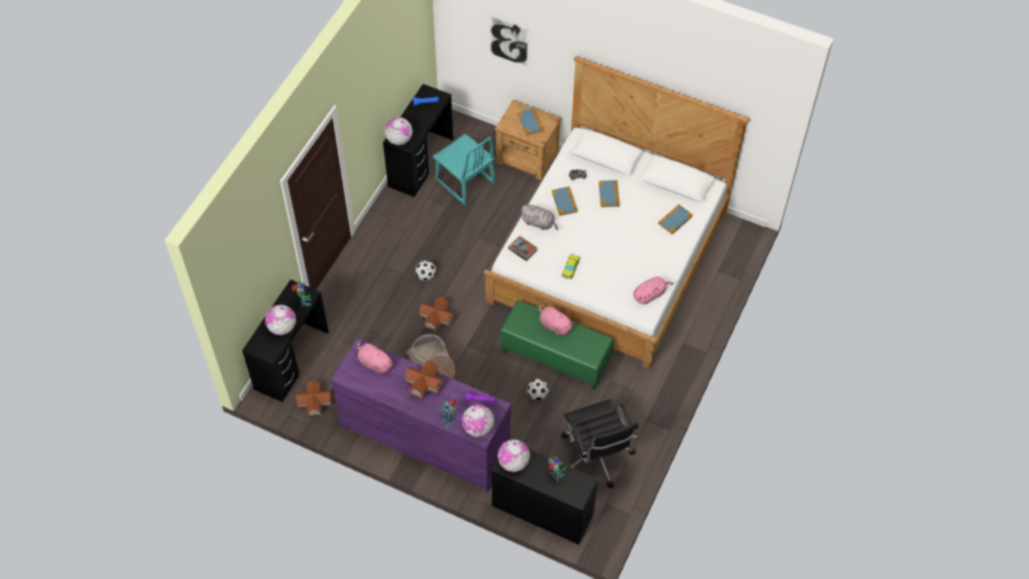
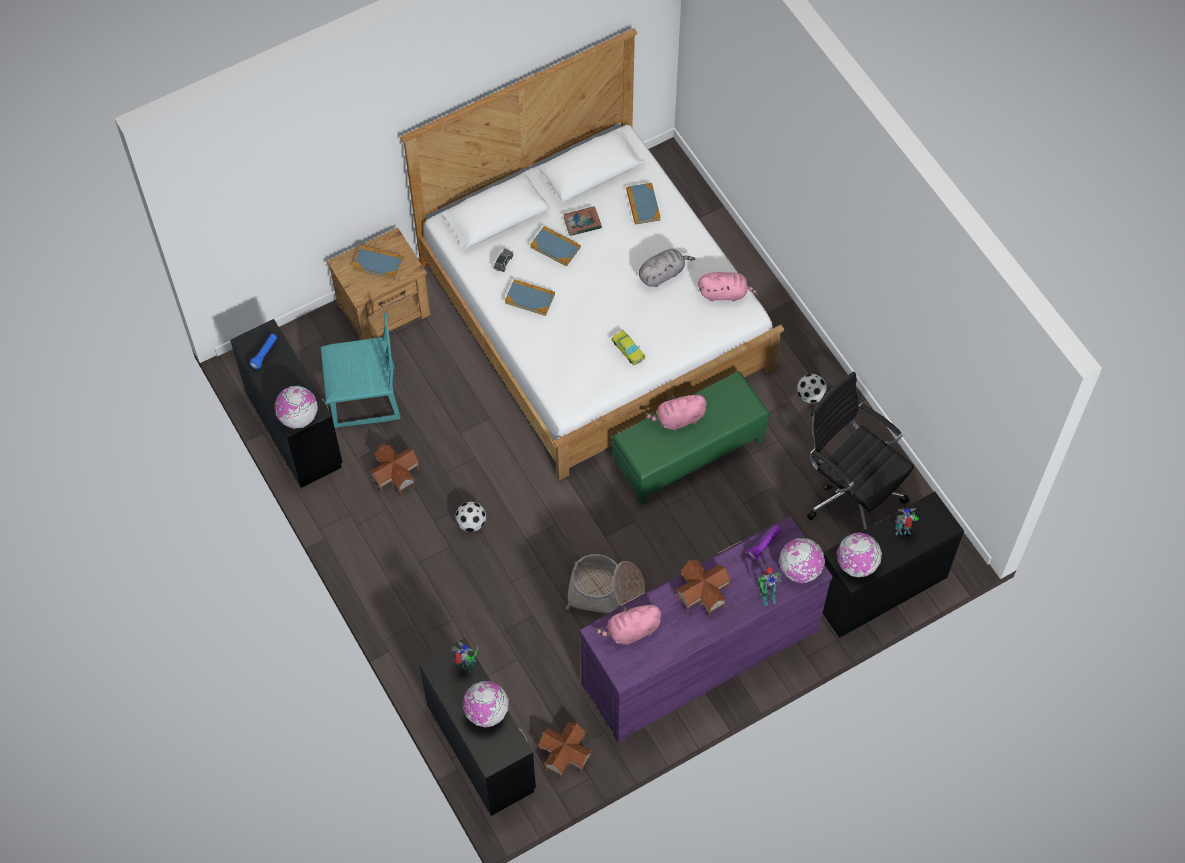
camera: 55 degrees left, 5 degrees up
toy house [419,296,454,334] -> toy house moved to [369,445,419,496]
picture [490,15,529,68] -> none
book [508,236,538,261] -> book moved to [563,206,602,236]
grey plush toy [520,205,558,230] -> grey plush toy moved to [639,249,695,287]
football [527,379,549,401] -> football moved to [797,374,827,404]
black office chair [561,399,638,489] -> black office chair turned 150 degrees counterclockwise [807,371,914,530]
pink plush toy [633,276,674,305] -> pink plush toy turned 90 degrees clockwise [698,272,758,302]

